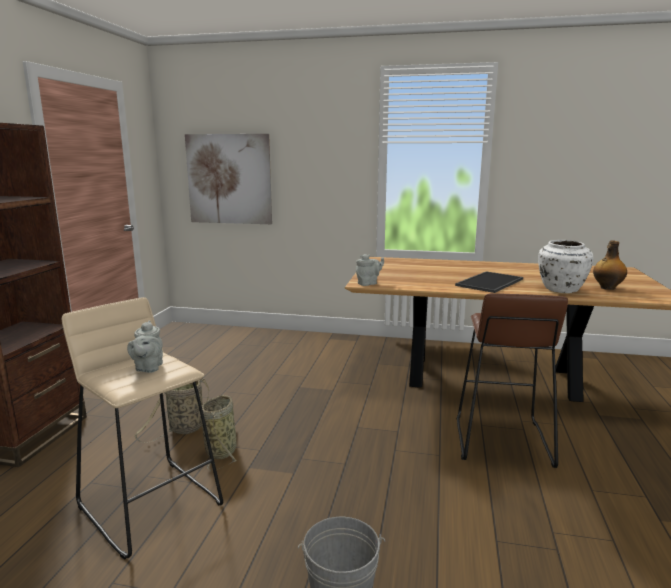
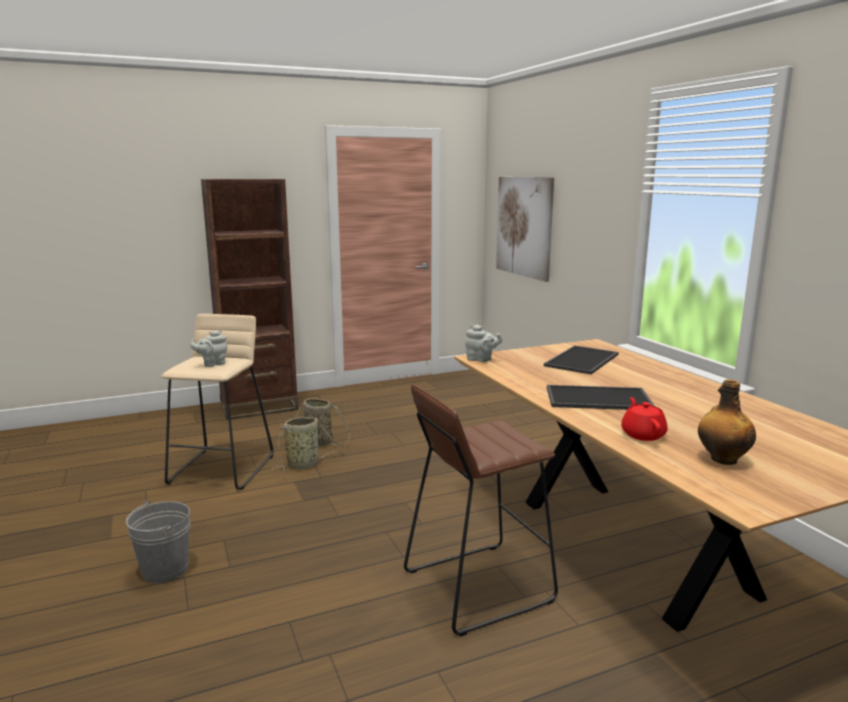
camera: 55 degrees right, 0 degrees up
white vase [538,240,594,293] -> red teapot [621,397,668,441]
none -> tray [544,345,619,374]

